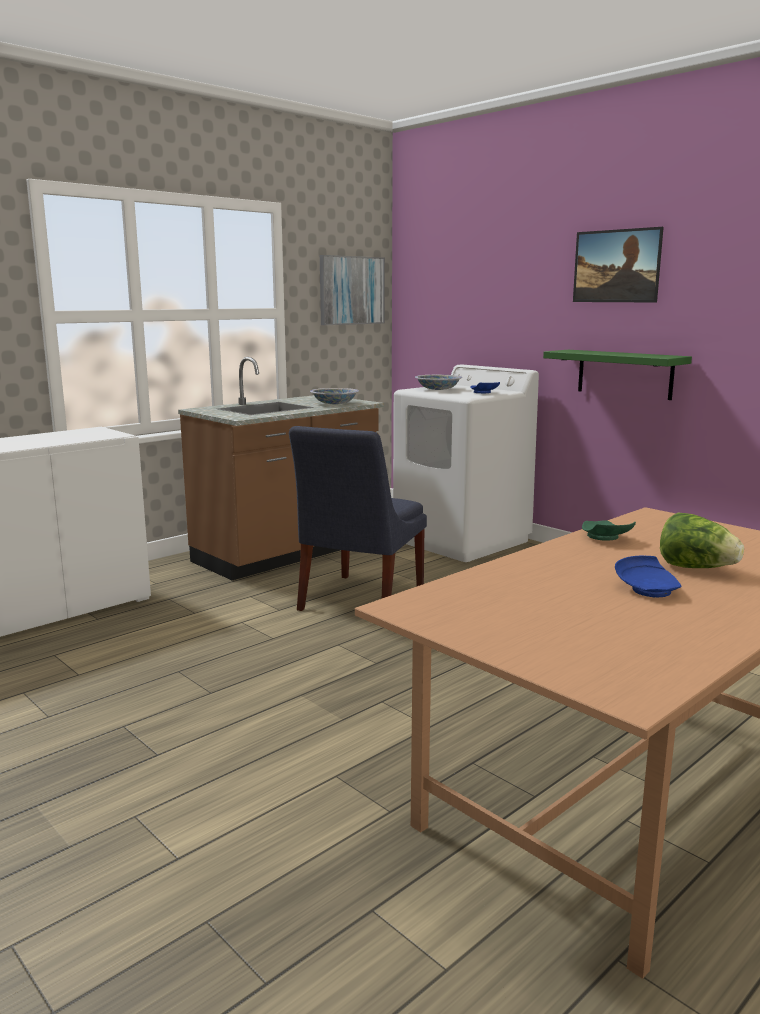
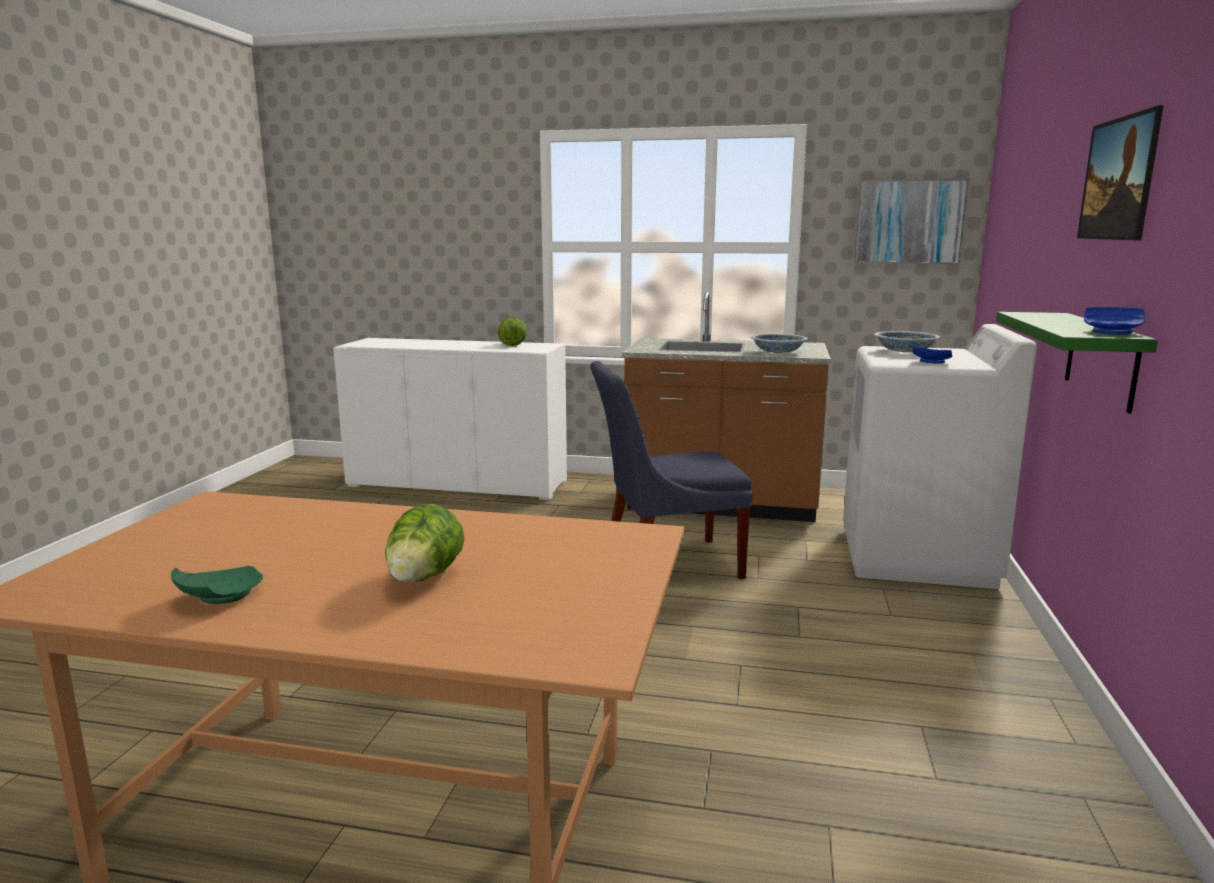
camera: 55 degrees right, 0 degrees up
green plate [582,520,636,541] -> green plate moved to [171,566,263,604]
blue plate [615,556,682,597] -> blue plate moved to [1084,307,1145,335]
none -> lettuce [498,318,527,346]

